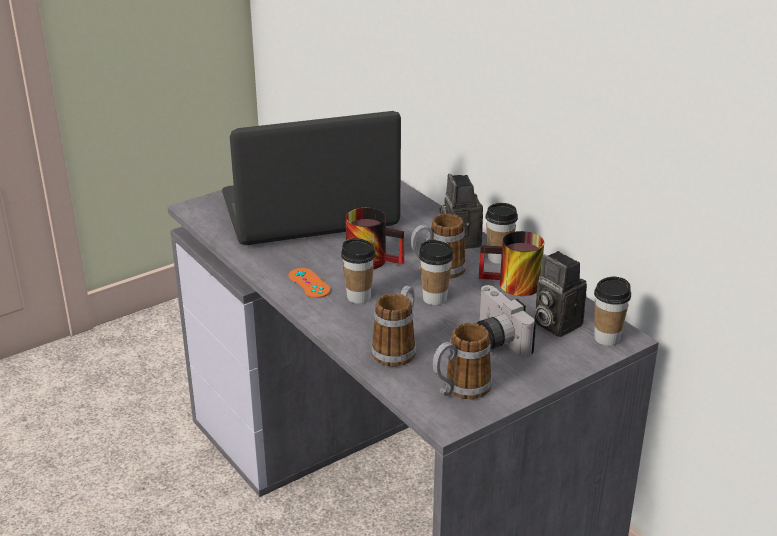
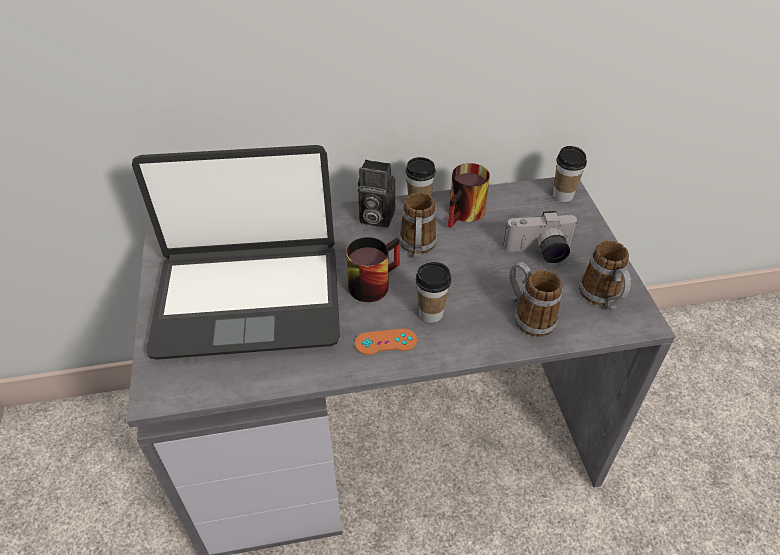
camera: 65 degrees left, 15 degrees up
laptop [222,111,401,245] -> laptop turned 105 degrees counterclockwise [132,145,340,360]
cup [419,240,453,305] -> none
camera [535,251,587,337] -> none

